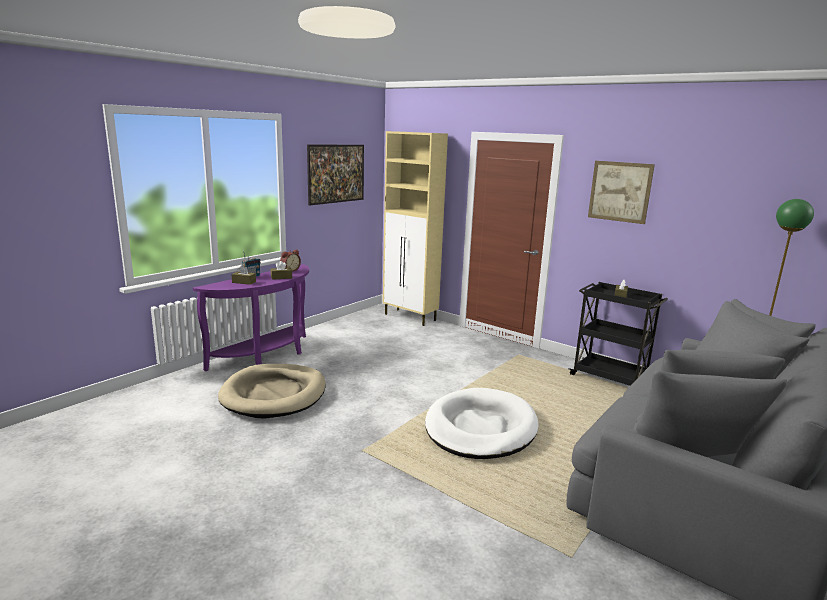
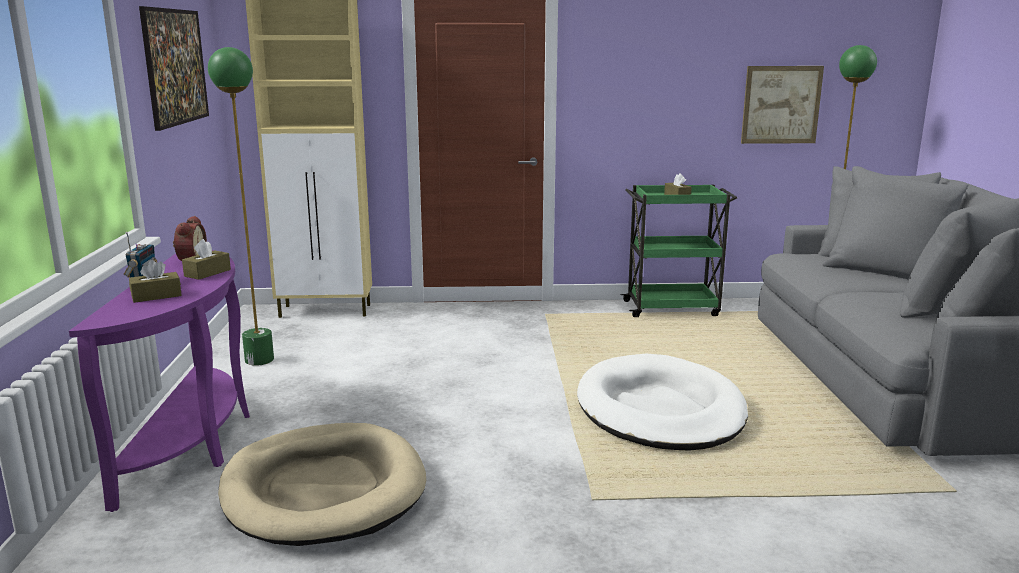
camera: 40 degrees left, 0 degrees up
black cart [568,282,668,386] -> green cart [620,185,737,317]
picture [588,161,655,224] -> picture moved to [741,66,824,144]
none -> green floor lamp [208,47,274,366]

